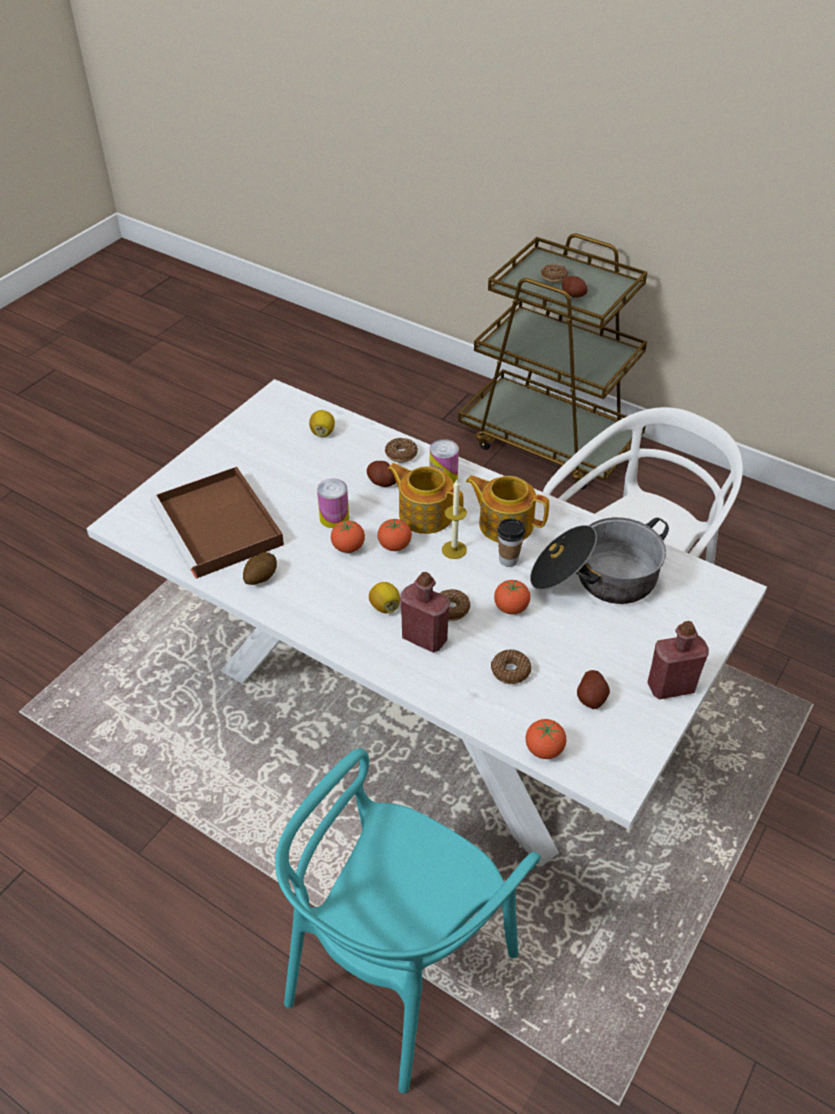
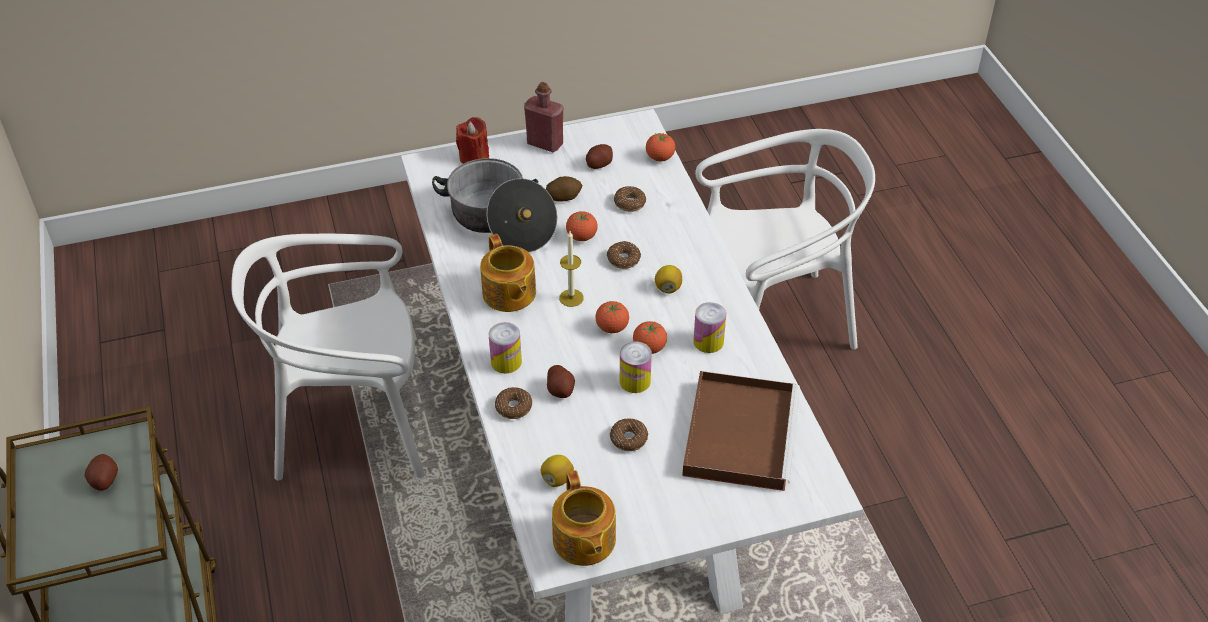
camera: 140 degrees left, 0 degrees up
potato [243,552,277,585] -> potato moved to [546,176,583,202]
turquoise chair [275,748,541,1093] -> white chair [695,129,875,349]
teapot [387,463,464,534] -> teapot moved to [552,470,616,566]
red bottle [400,572,450,653] -> none
cup [497,519,525,567] -> none
donut [541,264,568,283] -> donut moved to [610,419,648,451]
none -> red candle [456,117,489,164]
none -> can [693,302,726,353]

